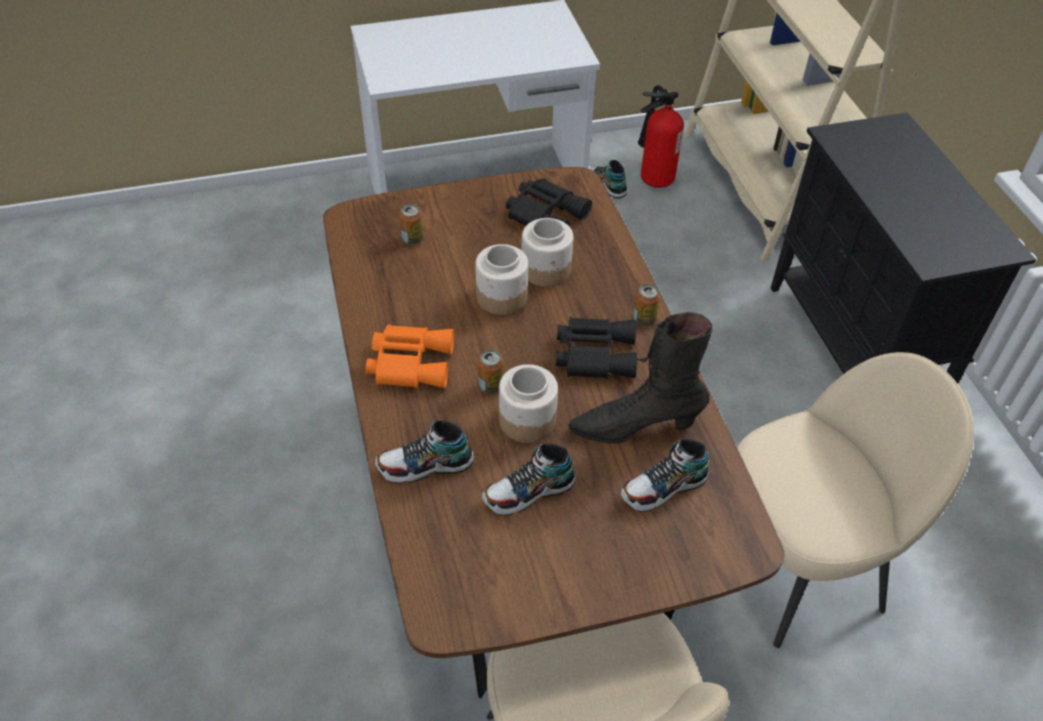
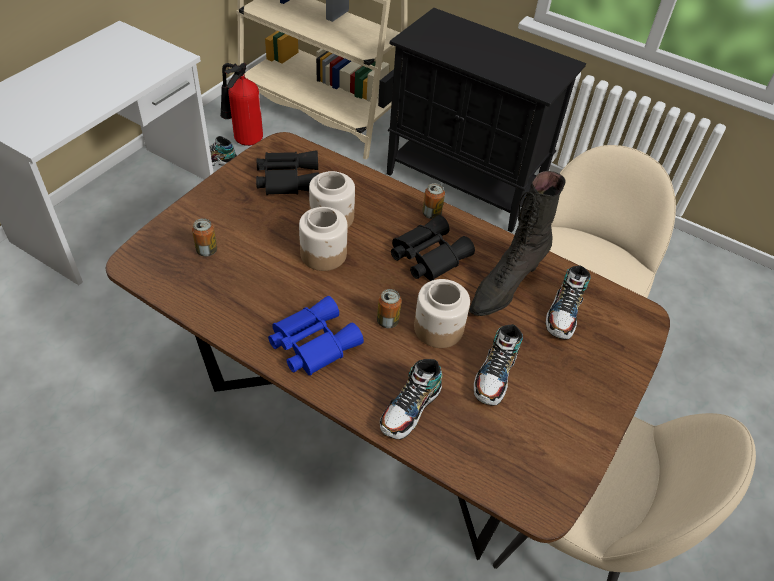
camera: 45 degrees left, 0 degrees up
orange binoculars [366,324,454,388] -> blue binoculars [268,296,364,376]

